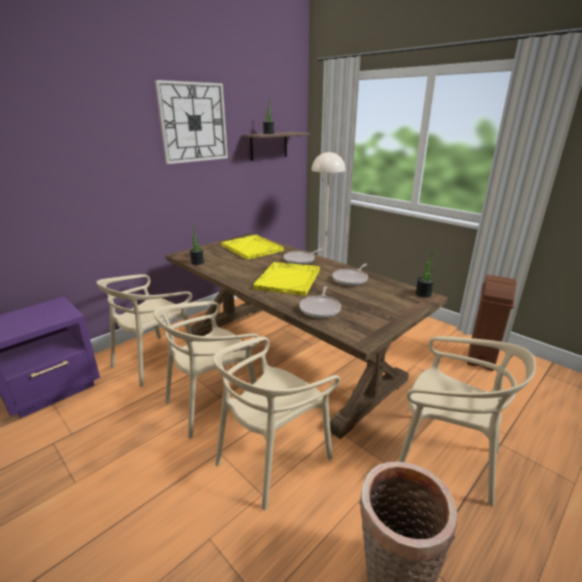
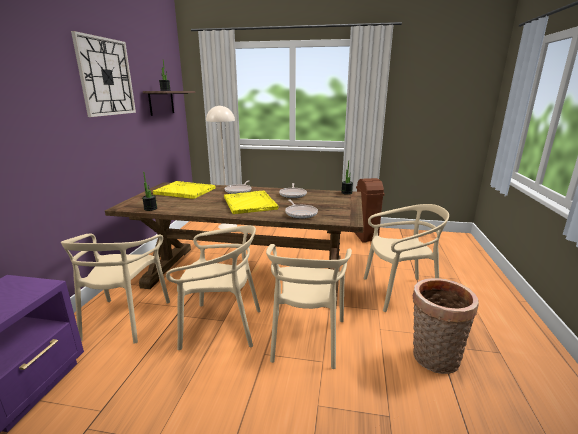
camera: 35 degrees left, 5 degrees down
beige chair [154,301,260,439] -> beige chair turned 105 degrees counterclockwise [166,225,261,350]

